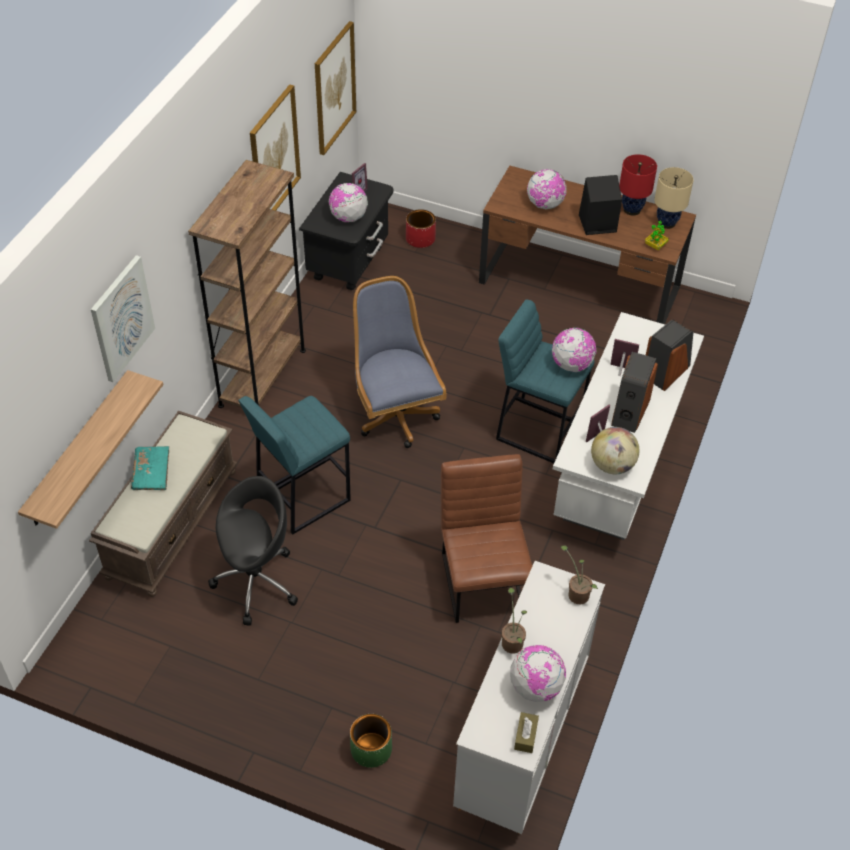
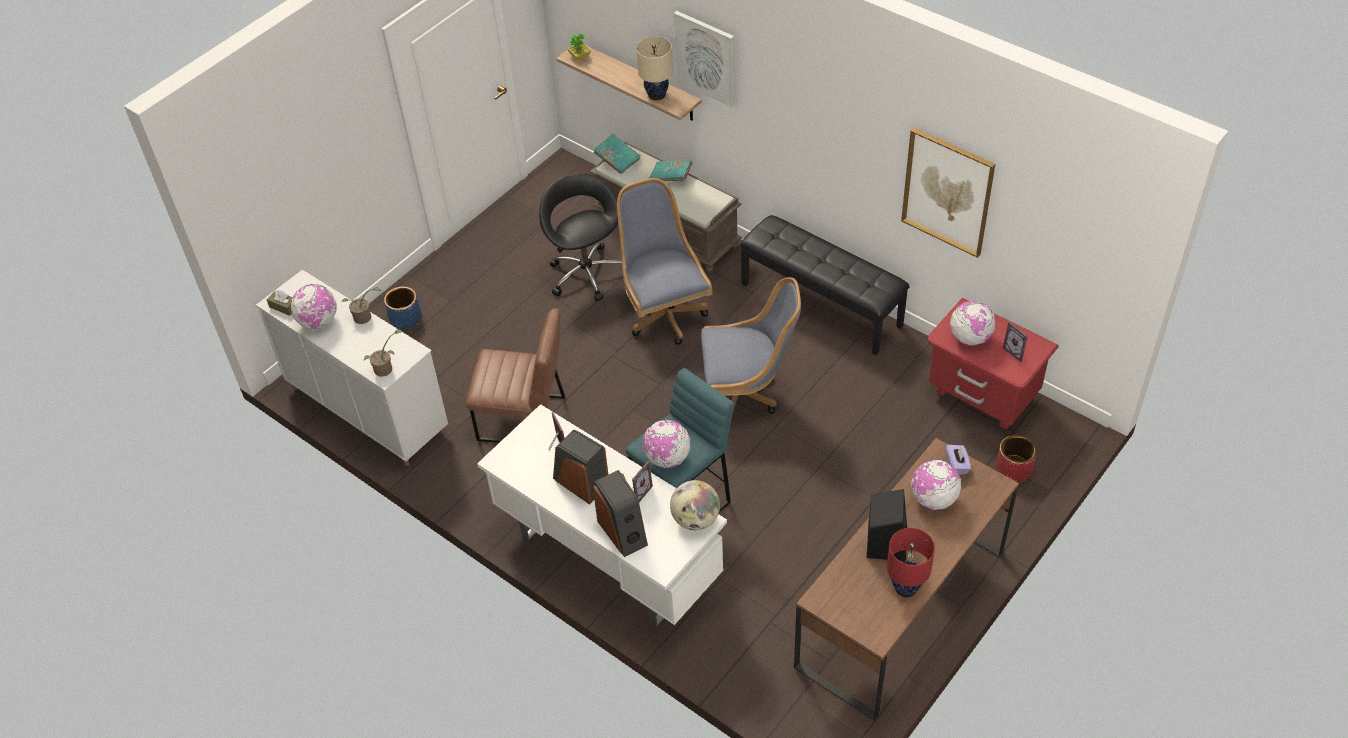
camera: 110 degrees right, 0 degrees up
brown bookcase [188,160,306,408] -> black bench [740,215,910,355]
black office chair [208,476,298,626] -> black office chair turned 150 degrees clockwise [539,173,622,301]
turquoise stool [238,396,351,535] -> blue office chair [617,178,713,345]
black nightstand [299,172,394,290] -> red nightstand [928,298,1059,429]
picture [315,21,356,155] -> none
green planter [350,714,392,768] -> blue planter [384,287,421,329]
globe [591,427,640,474] -> globe moved to [670,480,720,530]
potted plant [645,221,669,250] -> potted plant moved to [568,33,591,60]
beige table lamp [654,167,693,229] -> beige table lamp moved to [636,36,673,100]
none -> turquoise book [594,134,641,174]
none -> purple tissue box [946,445,971,475]

